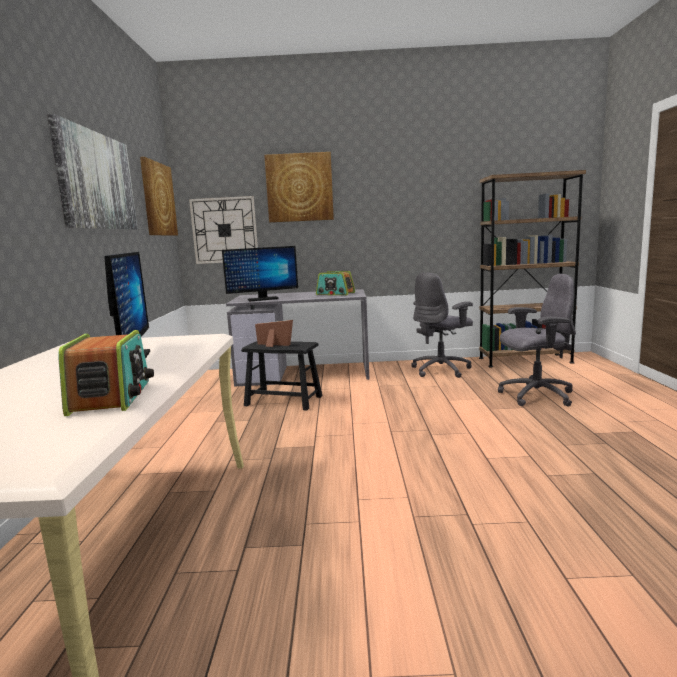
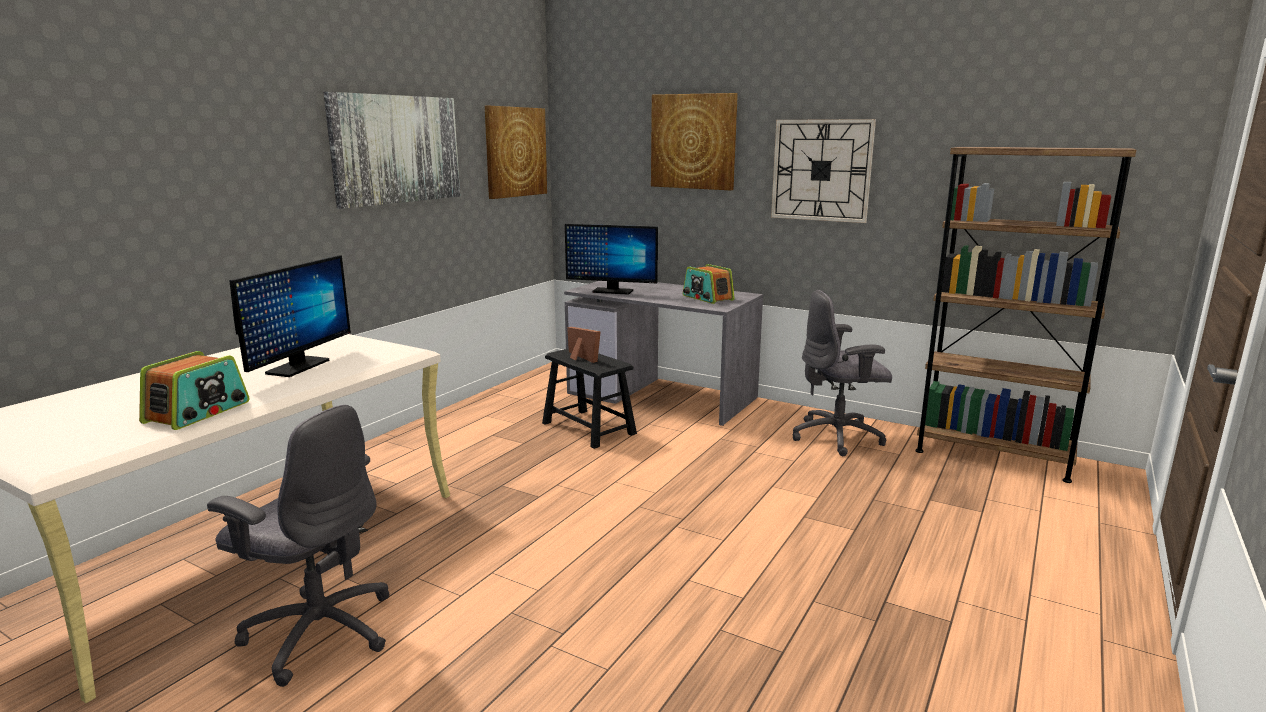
camera: 30 degrees right, 5 degrees up
wall clock [189,196,258,264] -> wall clock moved to [771,119,876,223]
grey office chair [498,274,576,407] -> grey office chair moved to [207,405,389,687]

